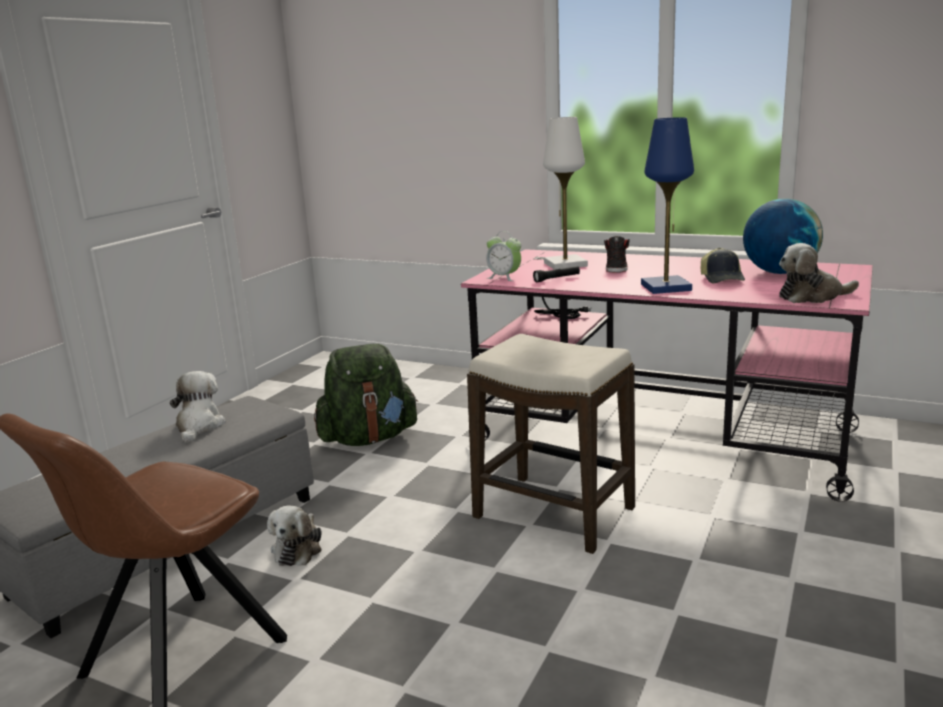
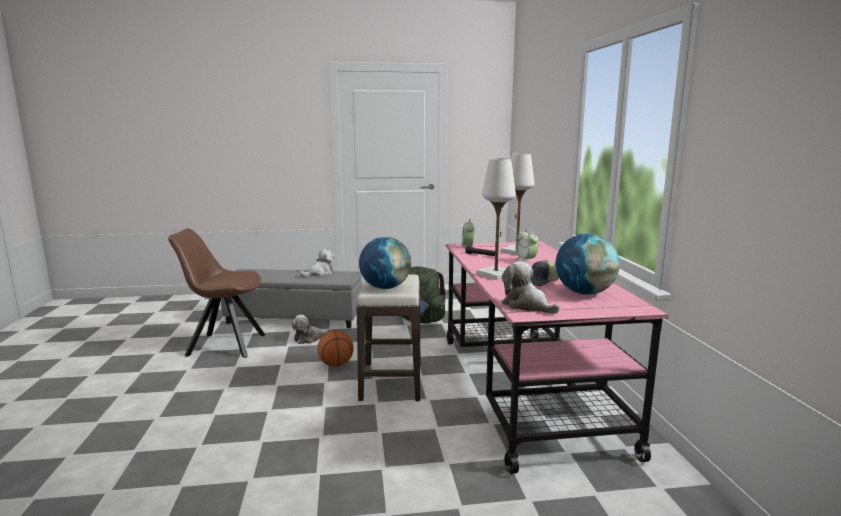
camera: 55 degrees right, 5 degrees down
black shoe [604,236,630,272] -> alarm clock [515,229,538,264]
blue table lamp [641,117,694,294] -> white table lamp [476,158,516,280]
none -> basketball [317,330,354,367]
none -> globe [359,237,411,289]

